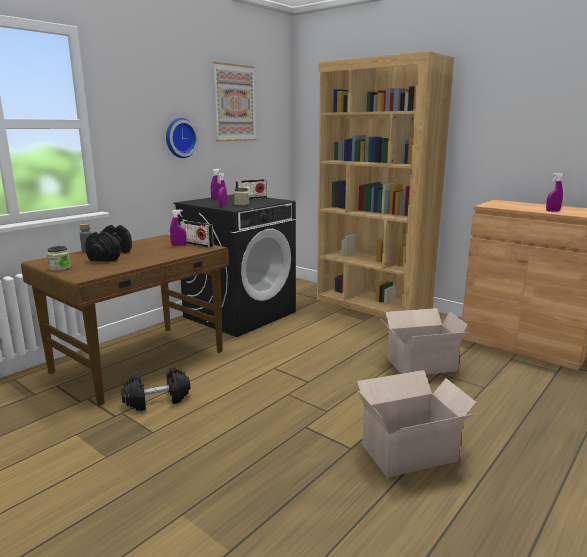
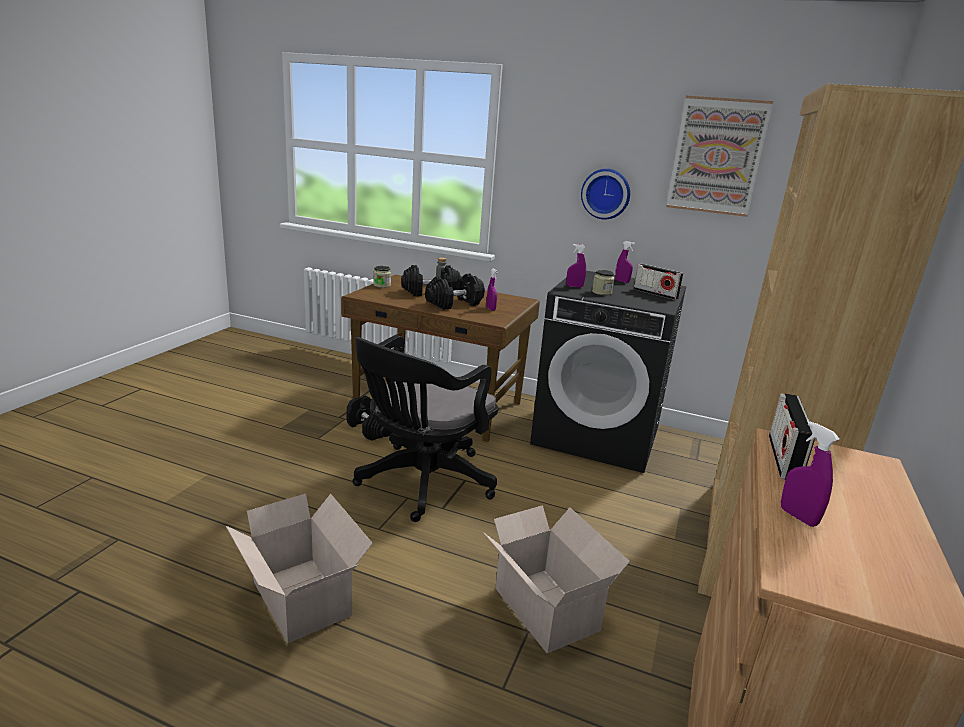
camera: 70 degrees right, 5 degrees up
radio [180,221,214,247] -> radio moved to [769,393,815,480]
none -> black office chair [353,335,498,522]
none -> black dumbbell [425,274,485,310]

